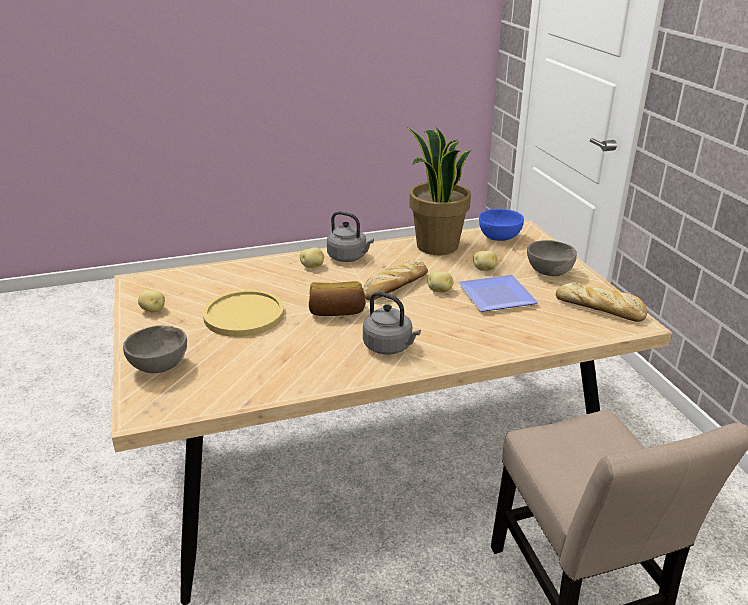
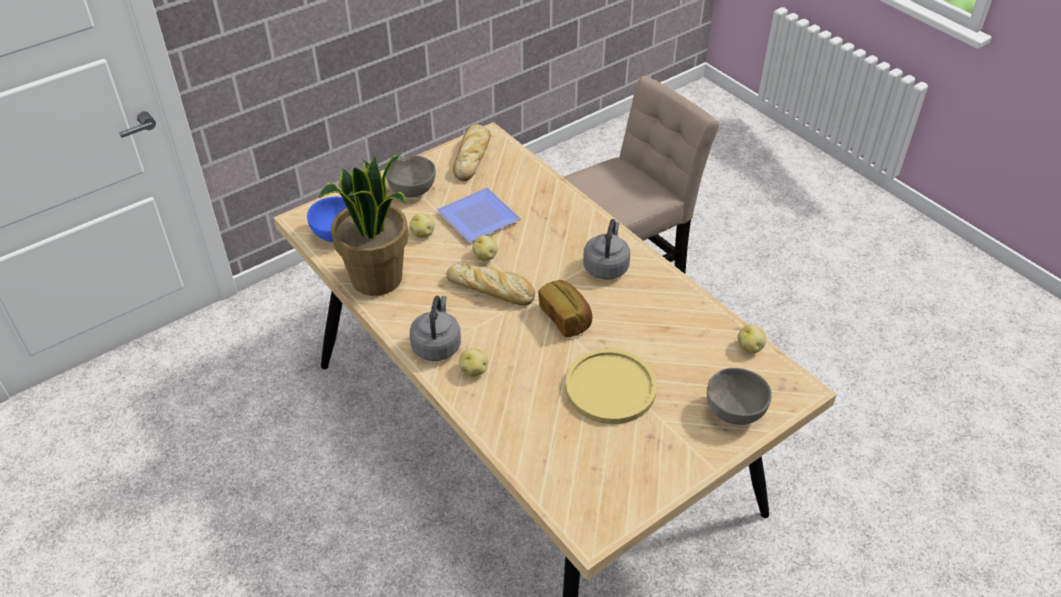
camera: 110 degrees left, 15 degrees up
potato [138,289,165,312] -> potato moved to [737,325,766,353]

